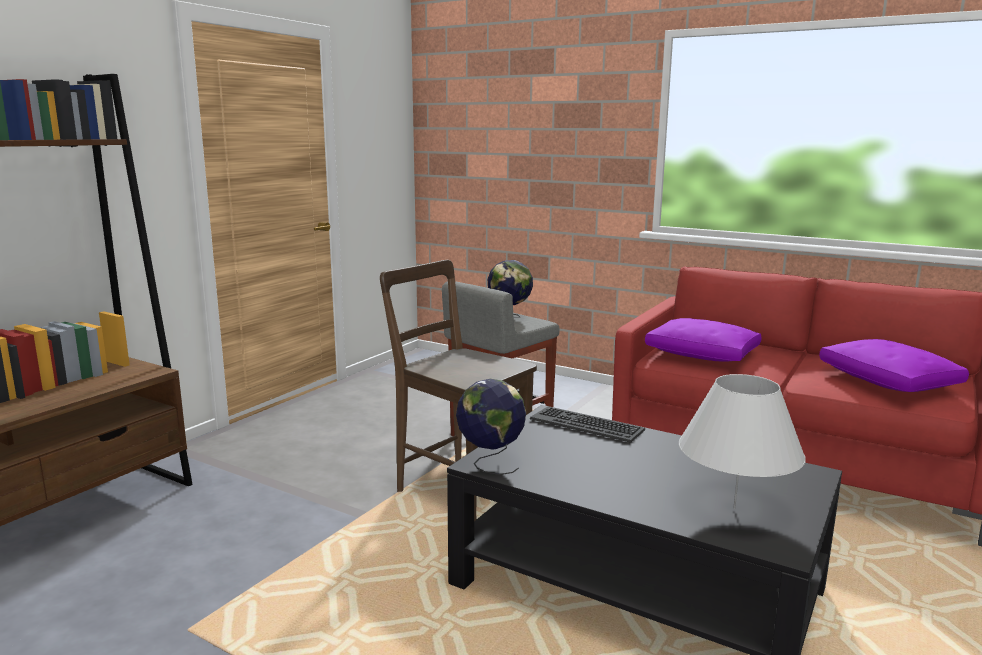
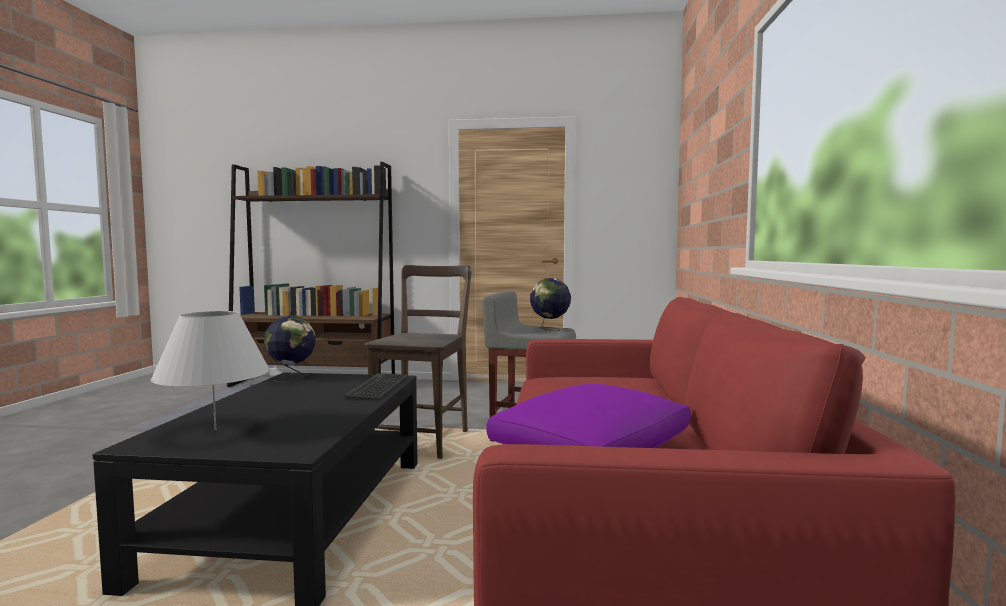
camera: 65 degrees right, 10 degrees down
purple pillow [645,318,762,362] -> none

